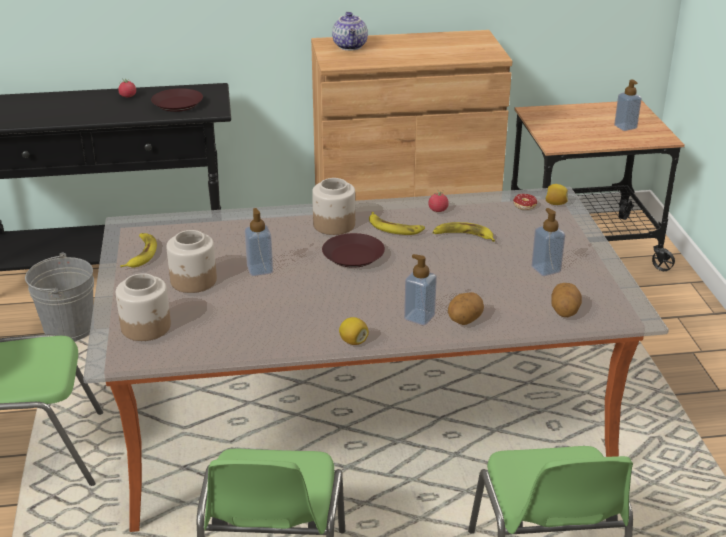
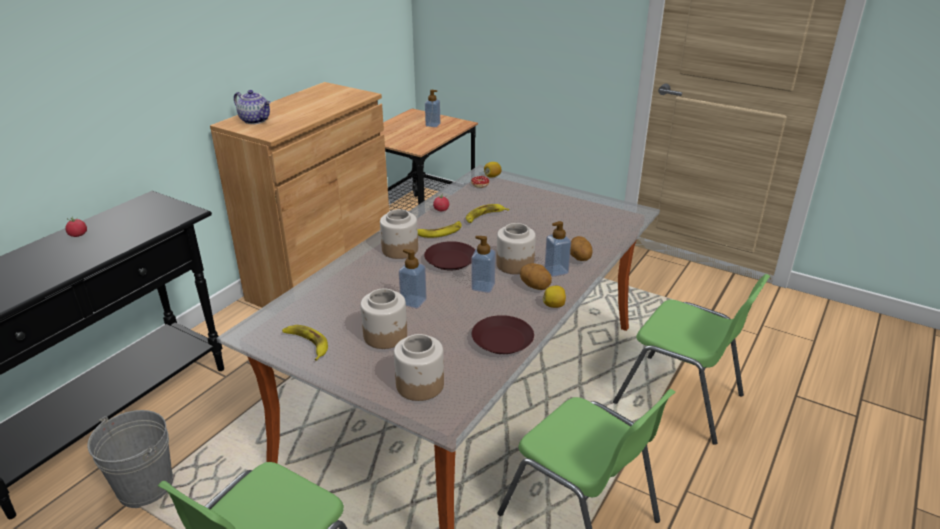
camera: 50 degrees left, 0 degrees up
brown plate [151,88,203,112] -> brown plate moved to [472,315,534,354]
soap dispenser [531,208,565,276] -> soap dispenser moved to [472,236,496,293]
potato [551,283,582,317] -> potato moved to [520,263,552,290]
none -> jar [496,223,536,274]

